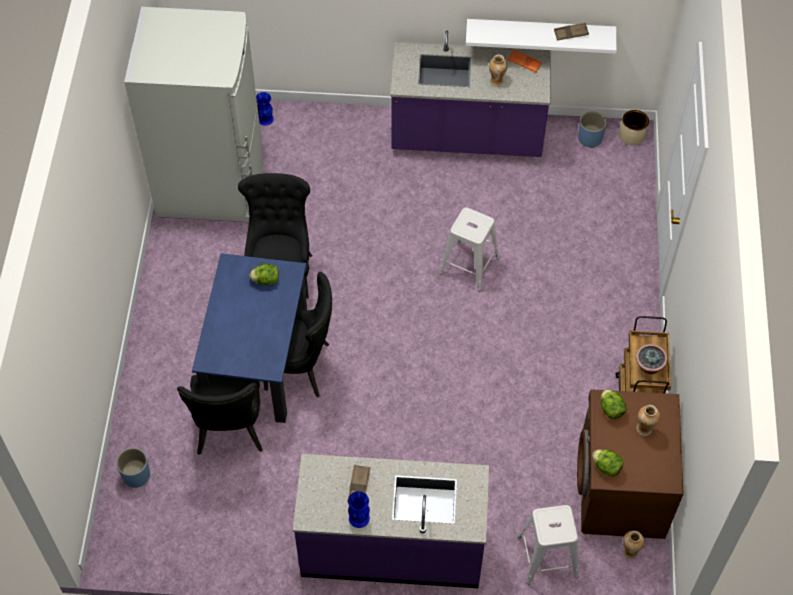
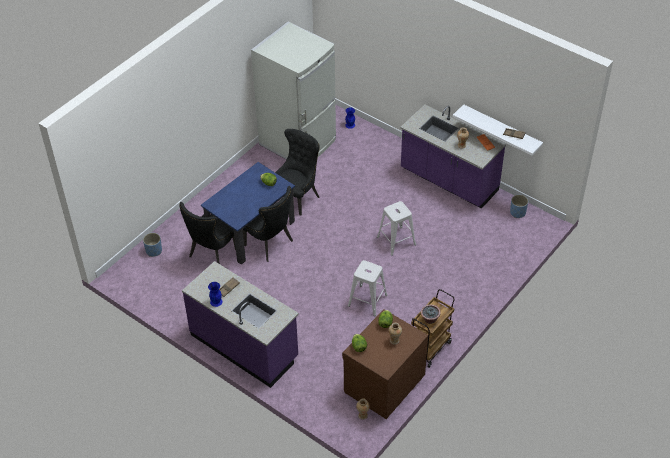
camera: 35 degrees right, 10 degrees down
white stool [517,505,579,585] -> white stool moved to [348,260,388,316]
beige planter [619,110,649,145] -> none

